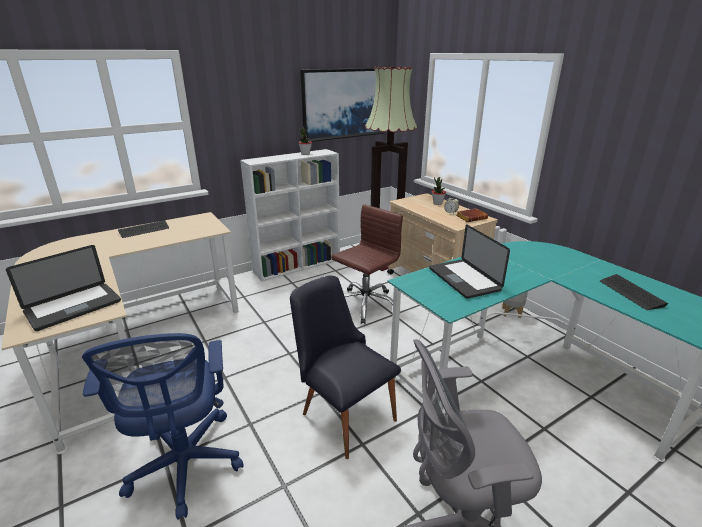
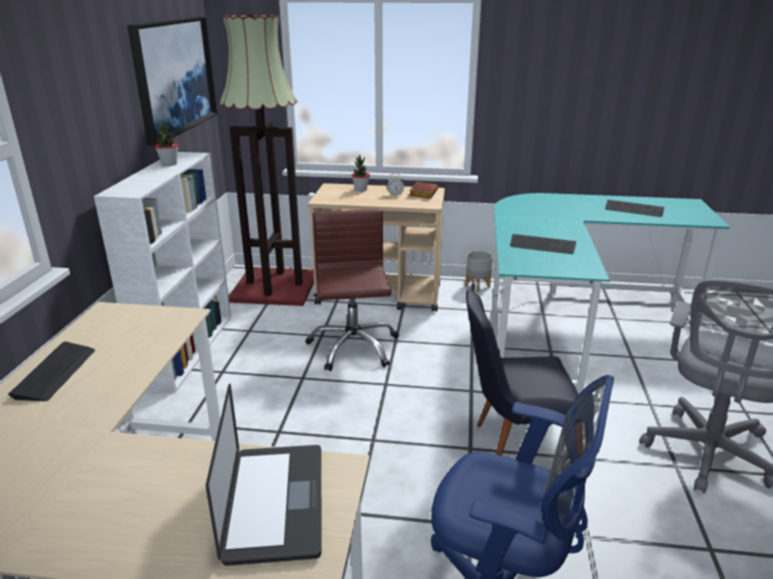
camera: 50 degrees left, 0 degrees up
laptop [429,224,510,299] -> keyboard [510,234,576,254]

